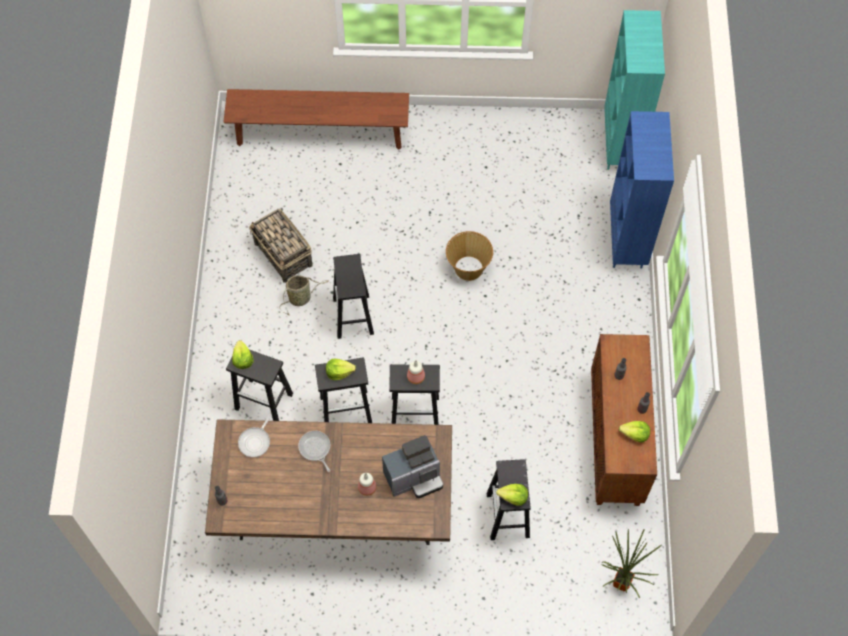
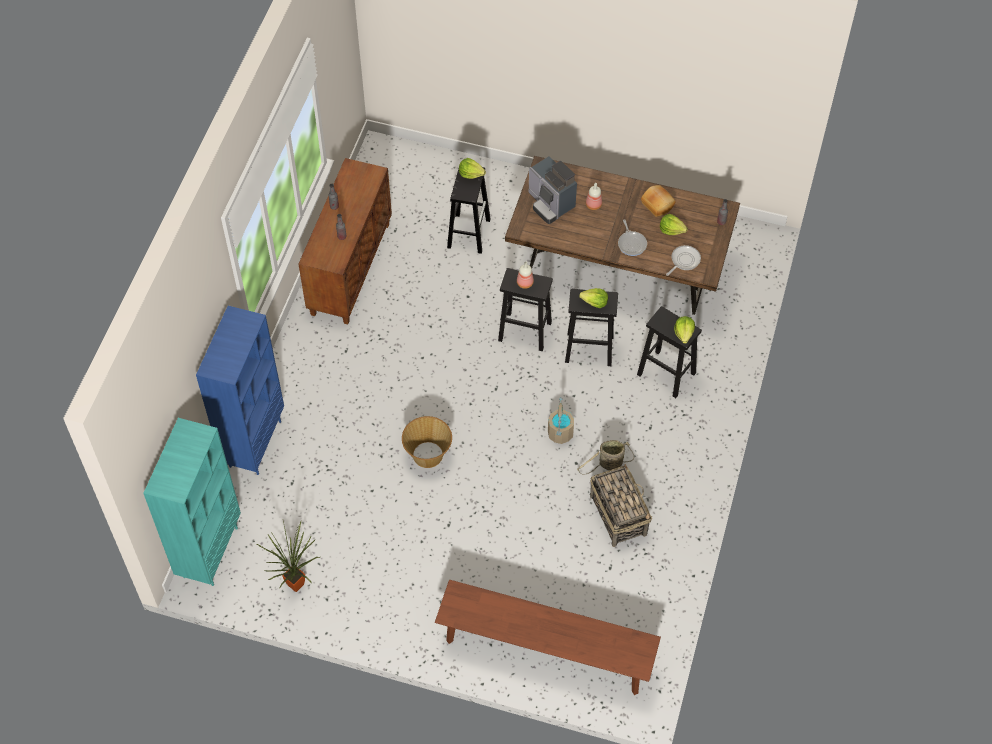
camera: 165 degrees left, 5 degrees down
black stool [333,254,374,339] -> beige bucket [548,397,574,444]
coffee machine [382,435,443,498] -> coffee machine turned 120 degrees counterclockwise [529,156,577,224]
potted plant [602,528,662,598] -> potted plant moved to [257,521,320,592]
lettuce [619,421,650,443] -> lettuce moved to [660,214,688,235]
none -> bread [641,185,676,217]

